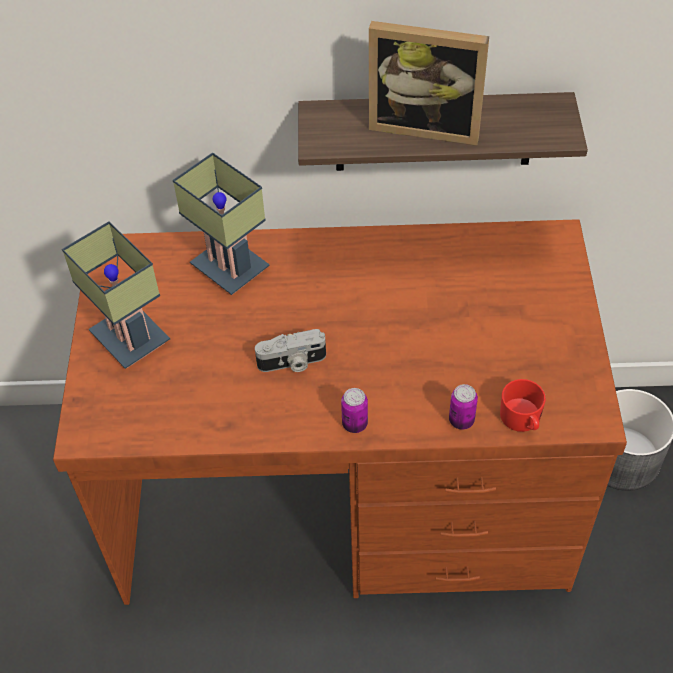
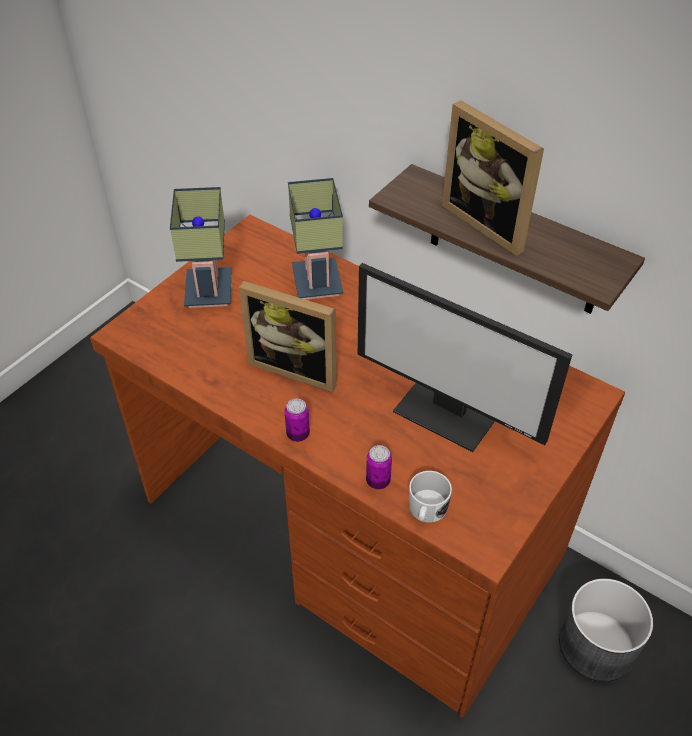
camera: 35 degrees right, 5 degrees down
camera [255,329,326,372] -> picture frame [239,281,337,393]
red mug [500,379,546,432] -> white mug [409,471,452,523]
none -> monitor [358,263,572,452]

